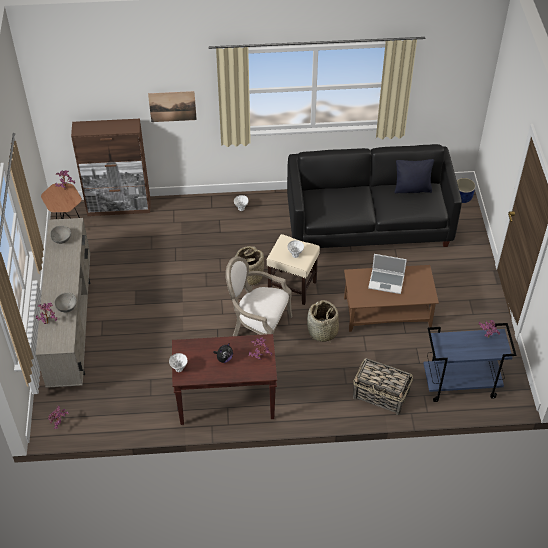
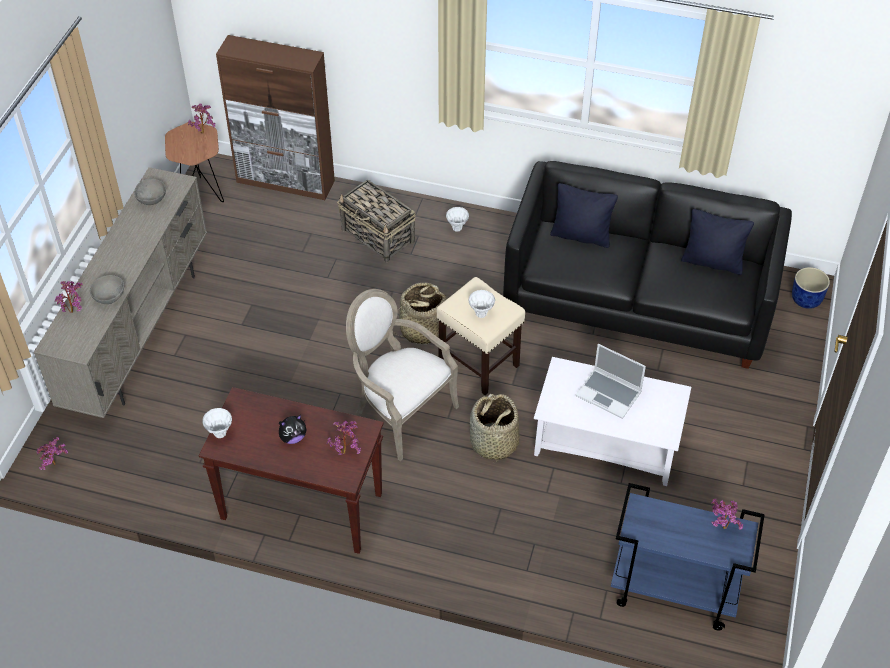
camera: 20 degrees right, 0 degrees up
picture [148,91,197,122] -> none
brown coffee table [344,265,439,332] -> white coffee table [534,357,691,486]
basket [353,358,413,415] -> basket moved to [337,179,416,262]
none -> black pillow [550,183,618,248]

